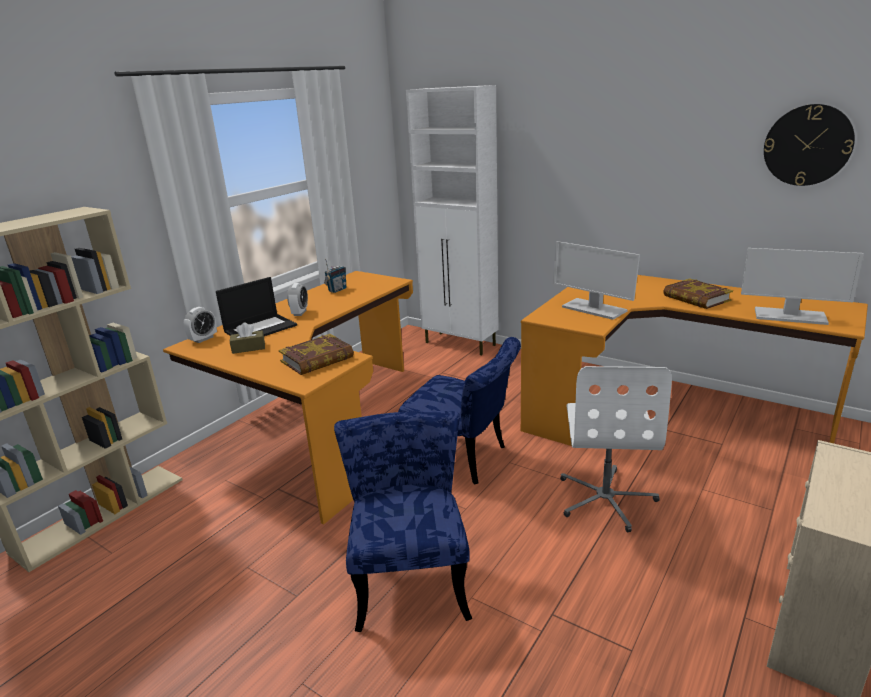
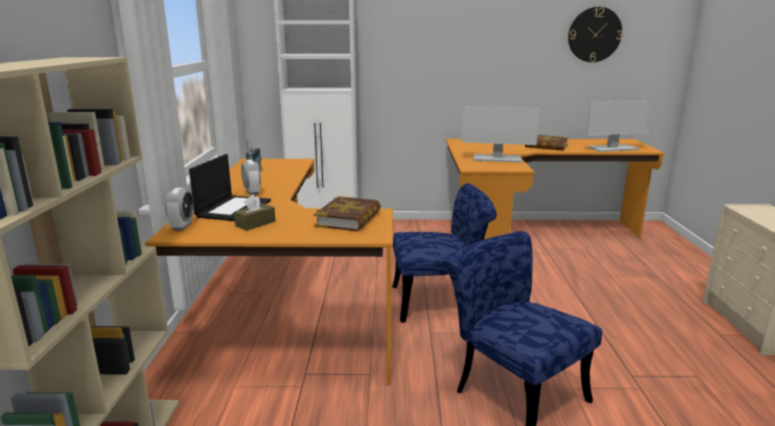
camera: 35 degrees left, 5 degrees down
white office chair [560,366,672,532] -> none

